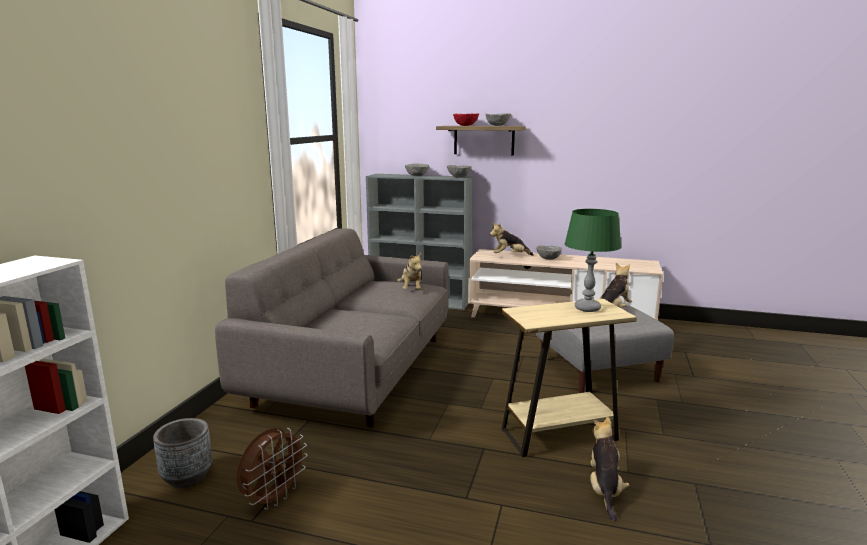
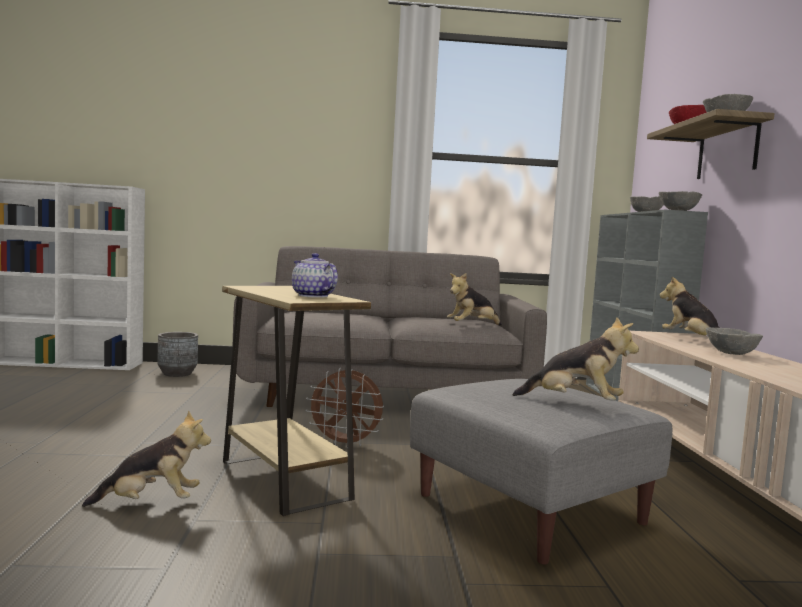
camera: 70 degrees right, 10 degrees down
brown fan [237,428,308,510] -> brown fan moved to [305,368,384,446]
green table lamp [565,209,622,312] -> teapot [292,253,338,298]

